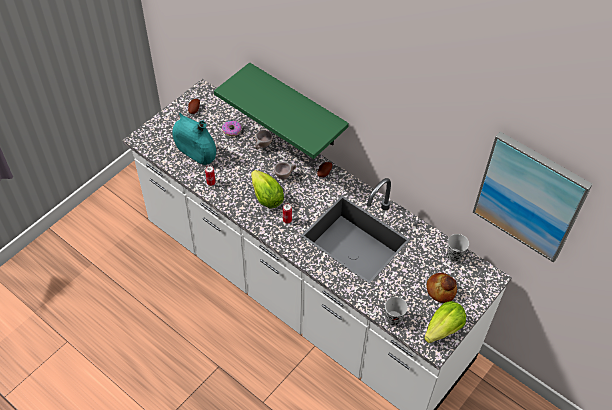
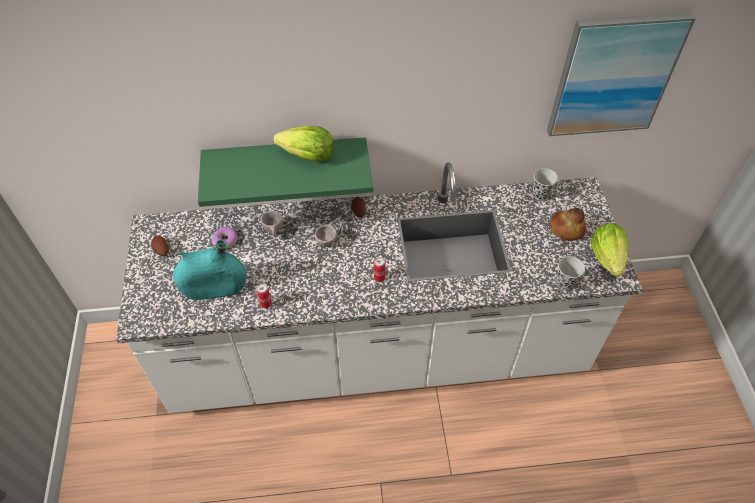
camera: 45 degrees left, 0 degrees up
lettuce [251,170,284,208] -> lettuce moved to [274,126,333,162]

